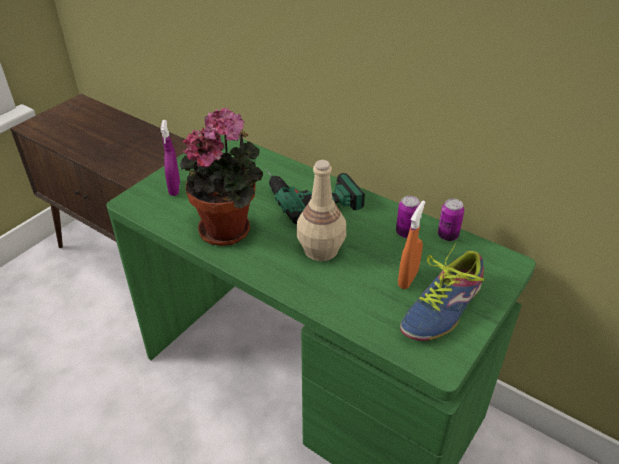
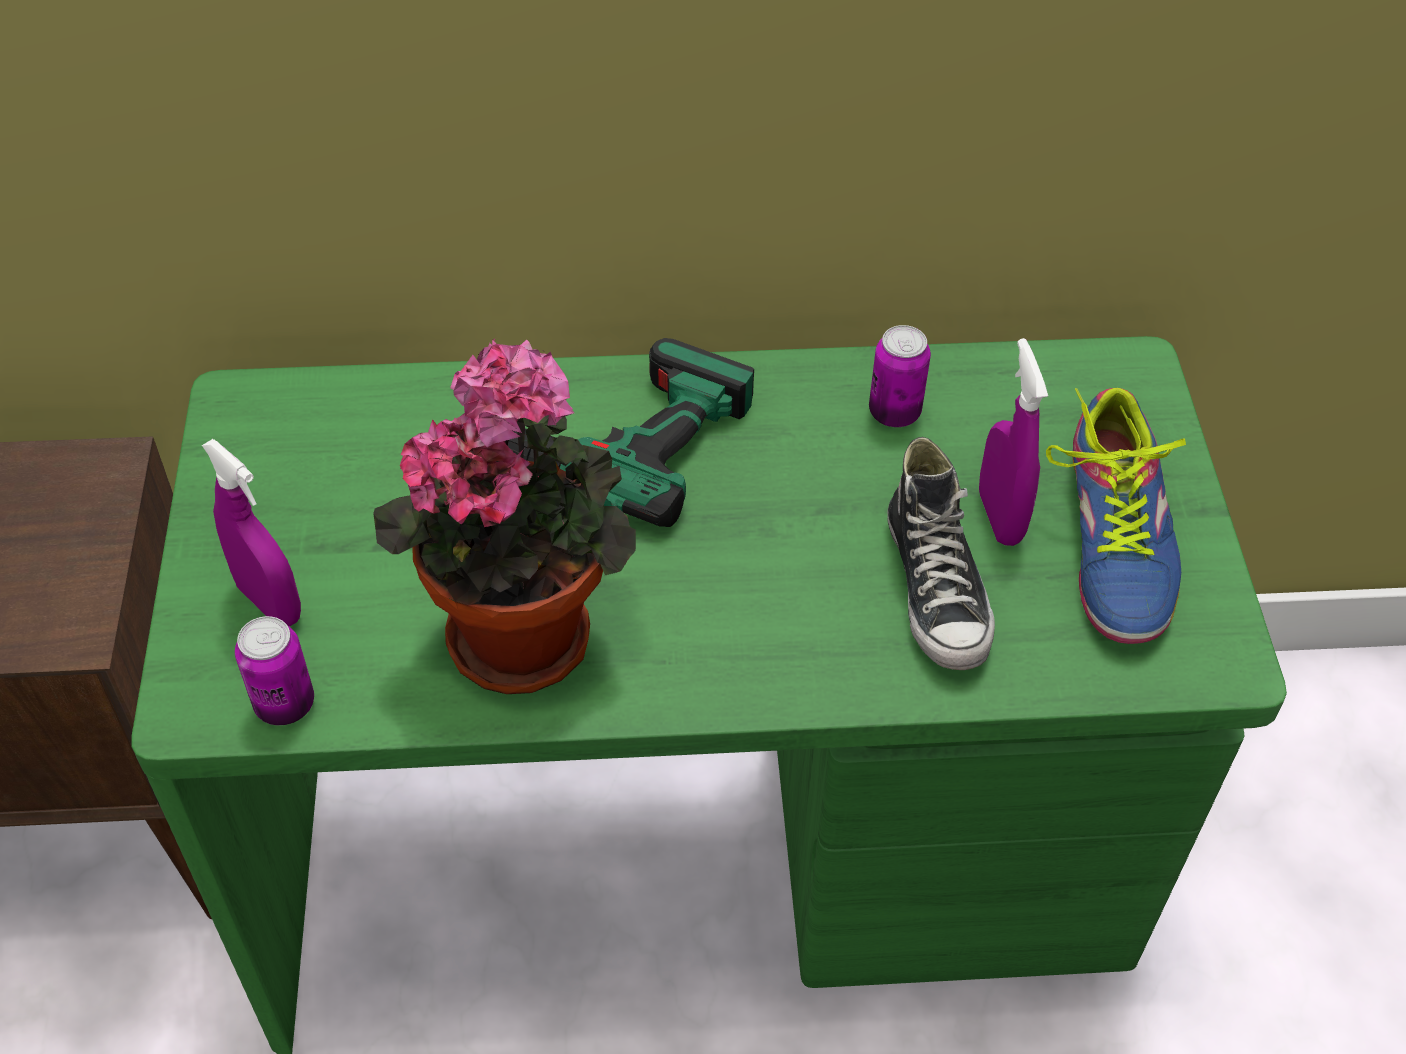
camera: 40 degrees left, 10 degrees up
beige bottle [297,160,346,261] -> none
orange spray bottle [398,201,426,289] -> purple spray bottle [979,338,1048,546]
can [438,198,464,241] -> can moved to [235,616,314,725]
none -> shoe [887,437,995,670]

